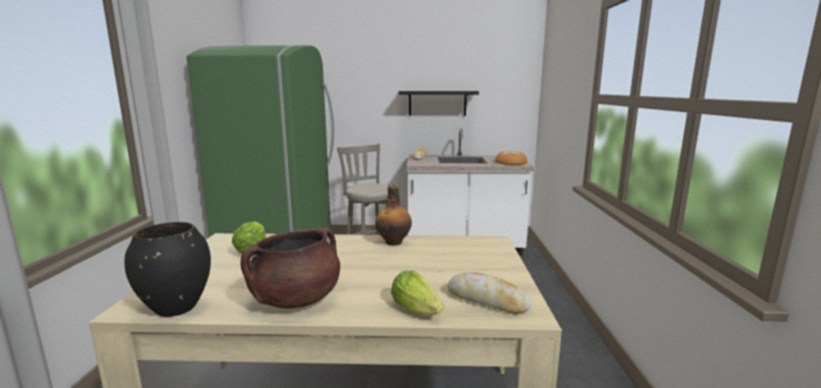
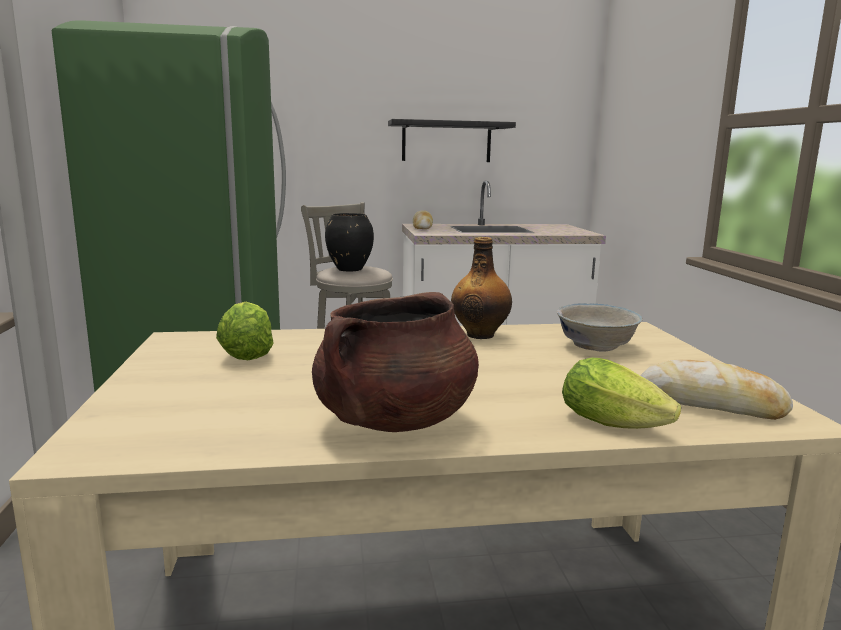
camera: 10 degrees left, 0 degrees up
black vase [124,222,211,317] -> black vase moved to [325,213,374,272]
bread [495,151,527,165] -> none
none -> white bowl [557,303,643,352]

